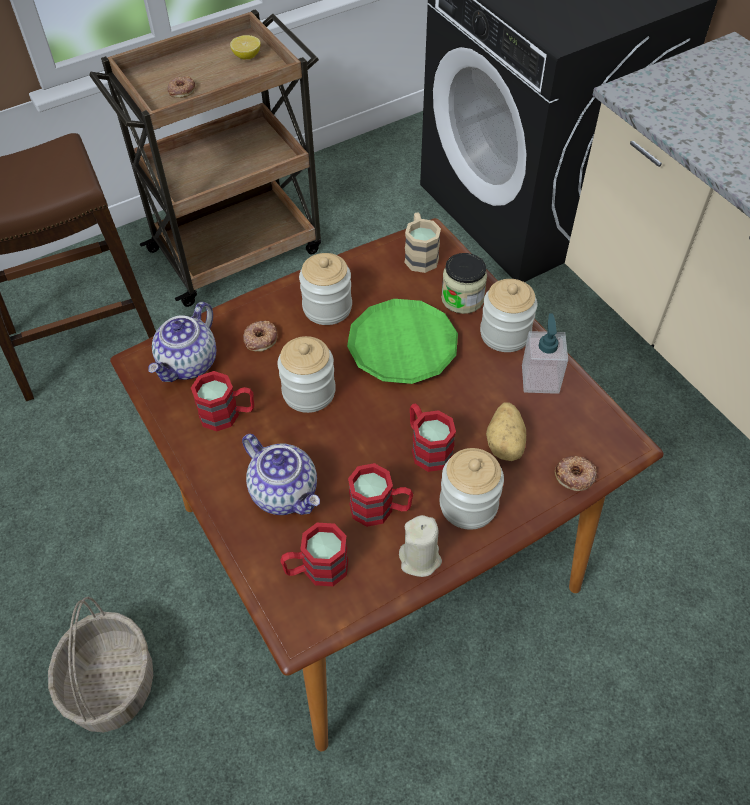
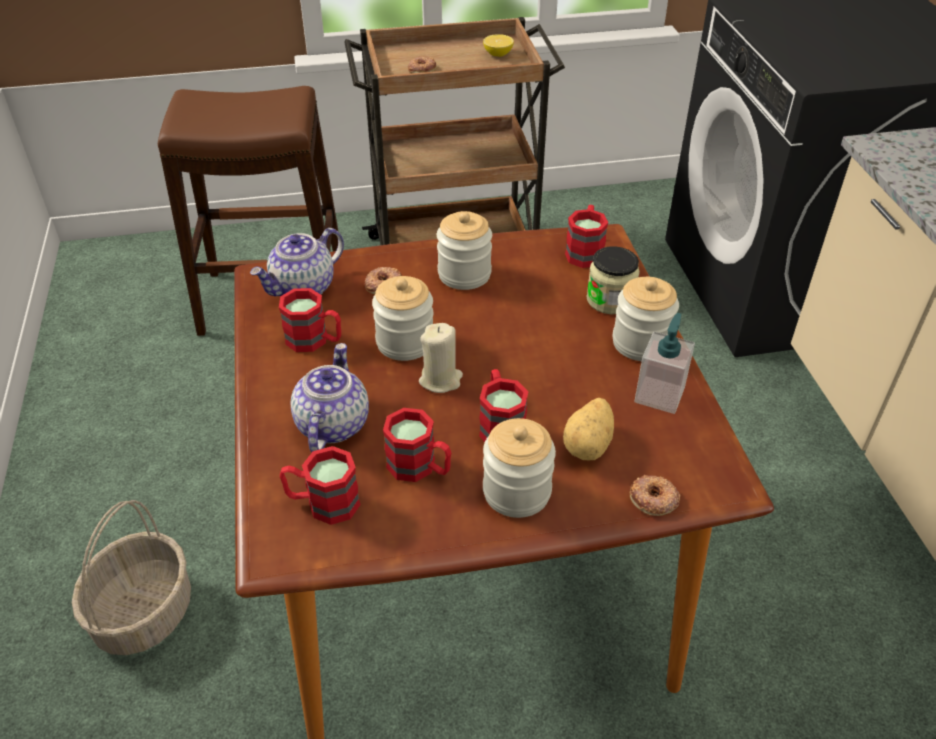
camera: 20 degrees right, 10 degrees down
teapot [242,434,320,515] -> teapot turned 150 degrees counterclockwise [290,343,369,452]
green plate [347,299,458,384] -> none
beige candle [399,515,442,577] -> beige candle moved to [419,323,463,393]
beige mug [404,213,441,273] -> red mug [565,205,608,268]

